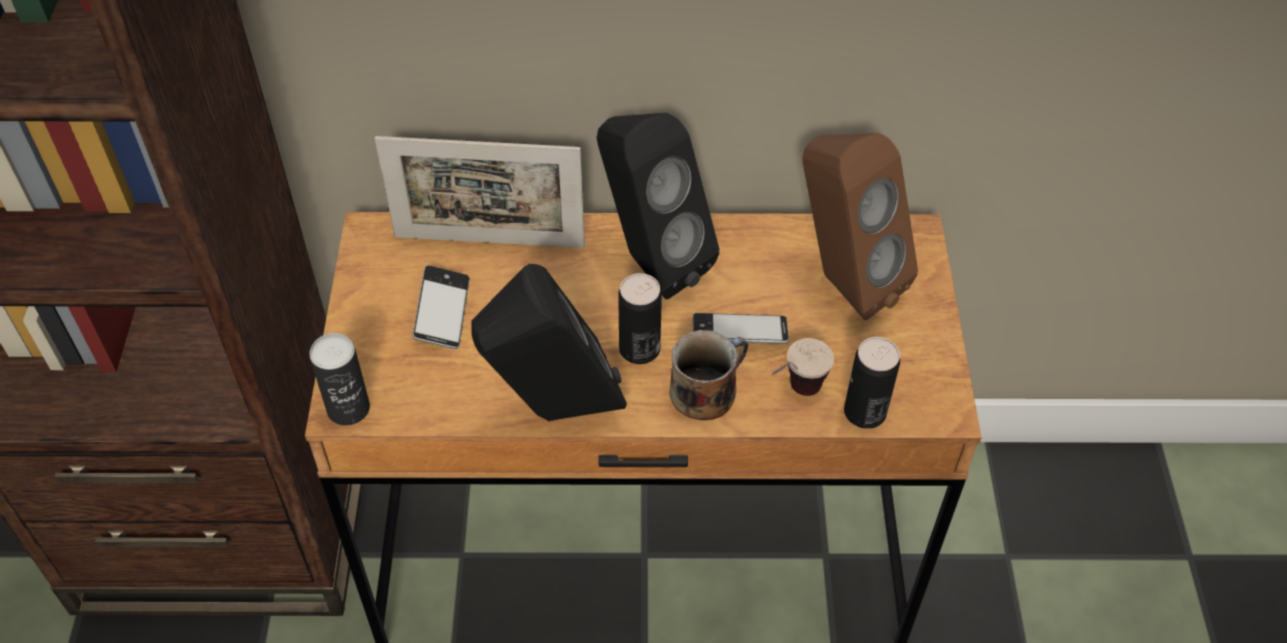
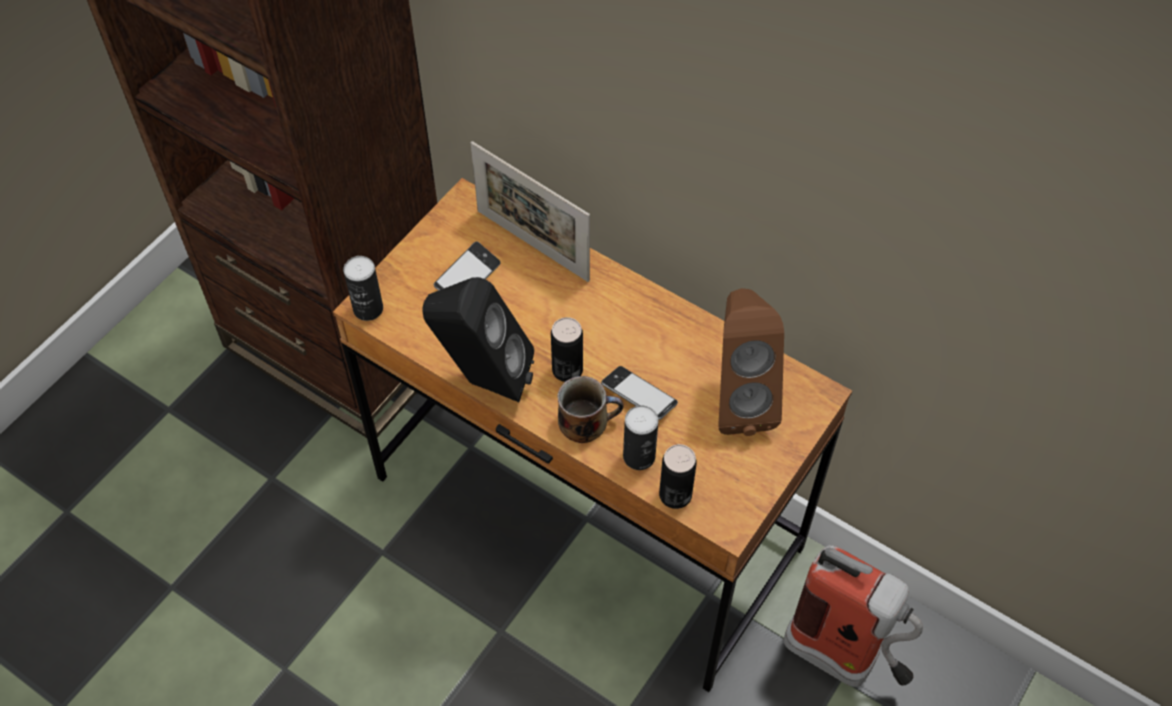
camera: 35 degrees right, 5 degrees up
black speaker [597,113,719,299] -> none
cup [771,338,834,396] -> can [623,405,659,470]
none -> fire extinguisher [784,545,923,687]

